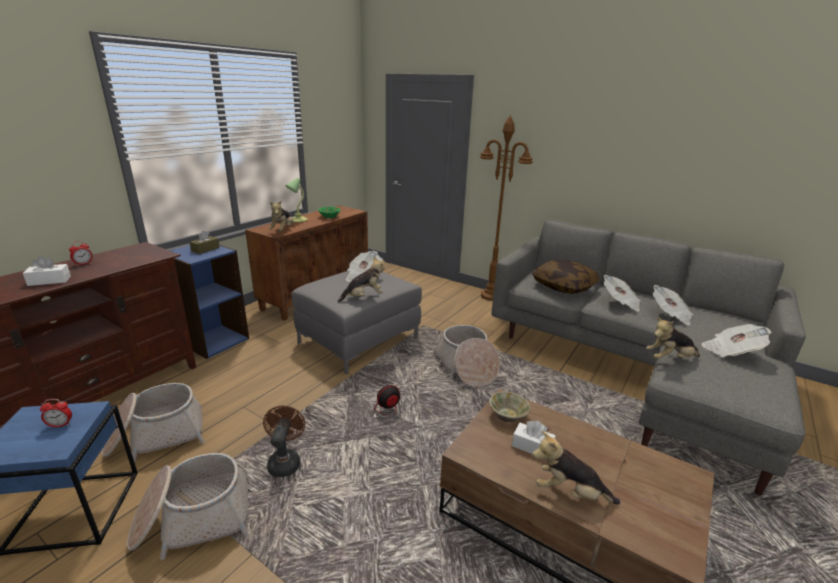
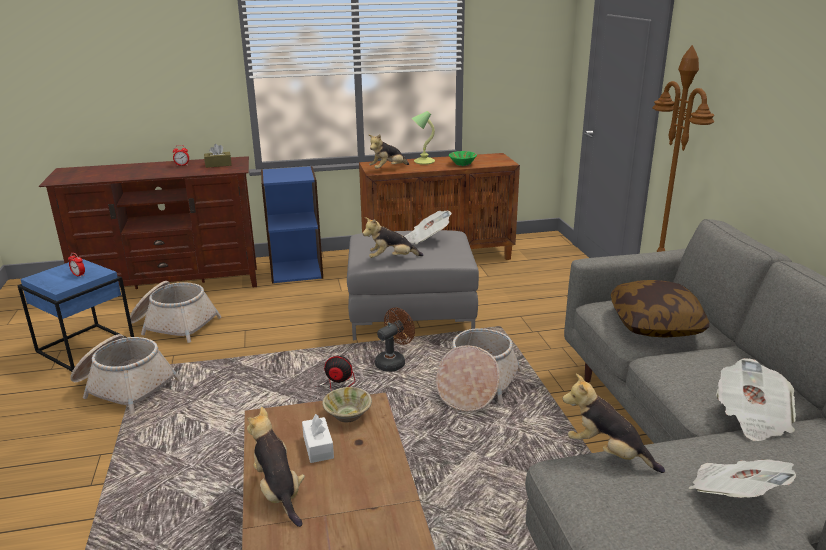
camera: 45 degrees right, 0 degrees up
white tissue box [23,256,71,286] -> none
brown tissue box [190,230,220,254] -> brown tissue box moved to [204,144,232,168]
brown fan [263,406,305,477] -> brown fan moved to [375,308,415,372]
plush toy [338,257,385,302] -> plush toy turned 150 degrees clockwise [362,217,424,258]
newspaper [604,275,641,311] -> none

